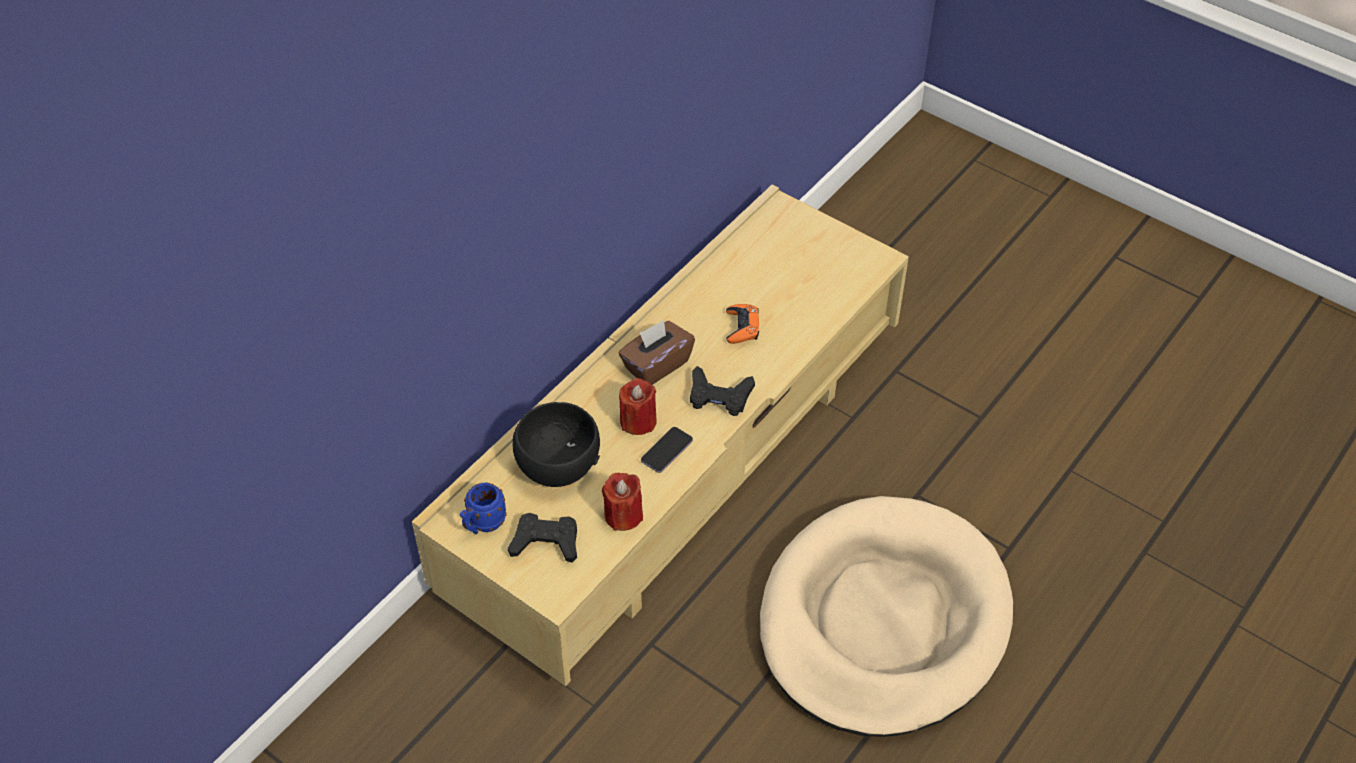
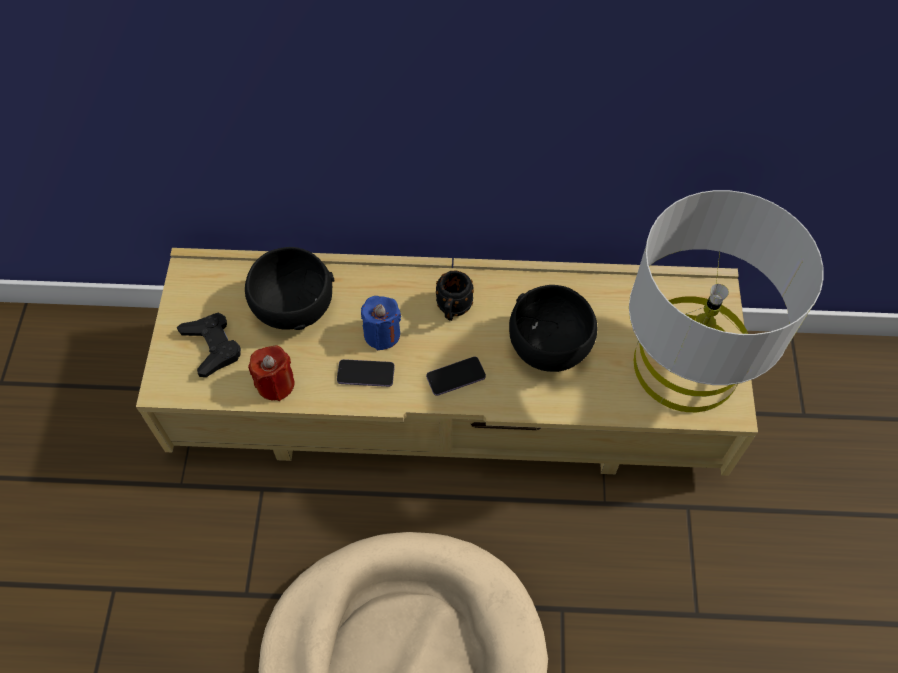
camera: 55 degrees right, 10 degrees up
blue mug [460,482,507,534] -> none
brown tissue box [618,320,695,385] -> black mug [436,271,474,321]
red candle [619,378,657,435] -> blue candle [361,296,401,350]
black game controller [690,366,755,416] -> phone [426,357,486,396]
orange game controller [726,304,759,344] -> black bowl [509,285,597,372]
none -> grey table lamp [629,190,824,412]

